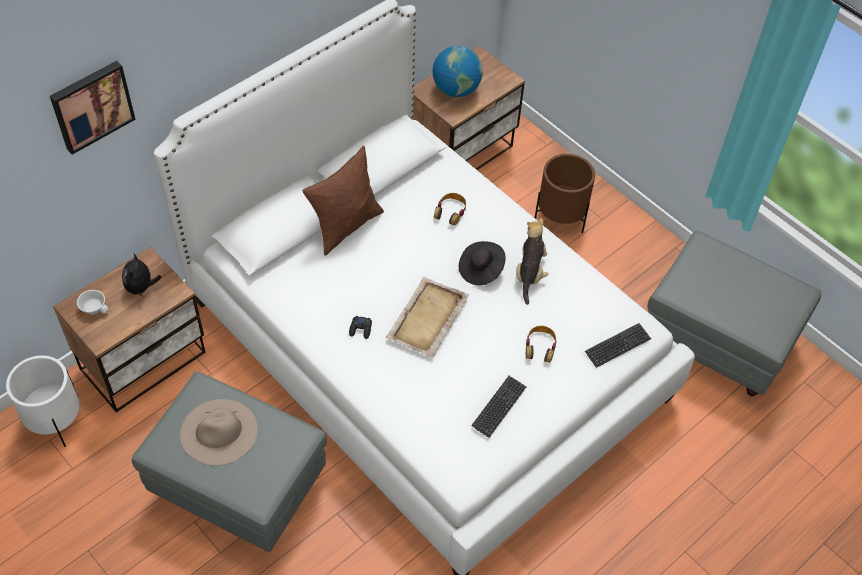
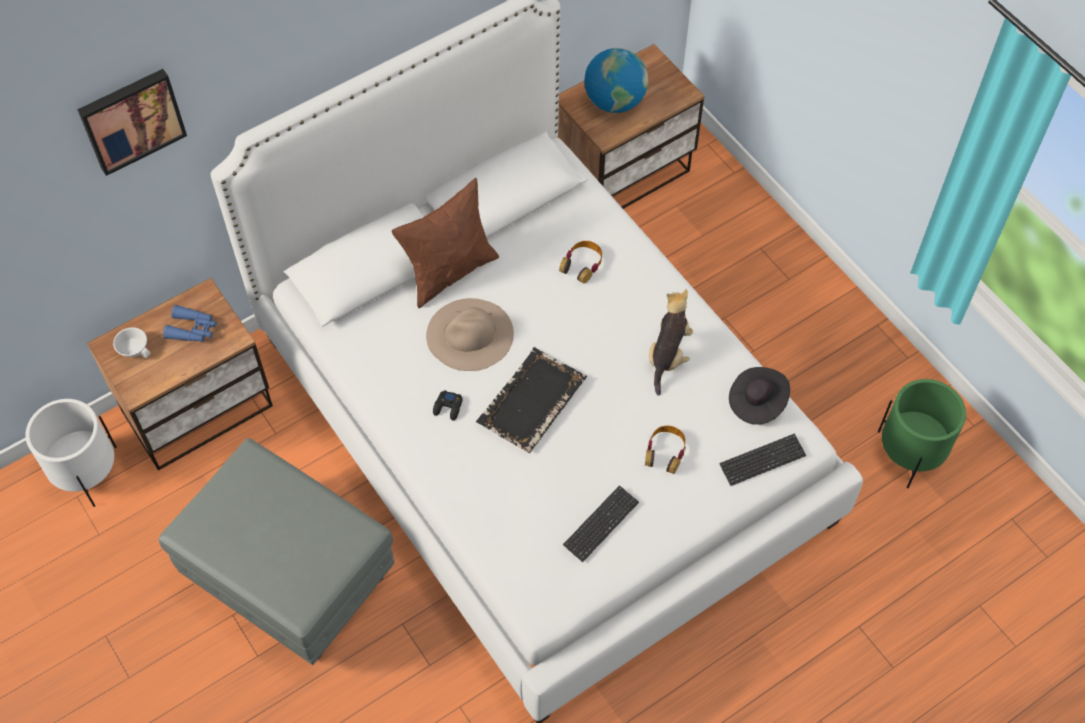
camera: 10 degrees right, 5 degrees up
plush toy [122,254,161,297] -> blue binoculars [163,305,217,342]
beige hat [180,399,258,465] -> beige hat moved to [426,298,514,371]
beige tray [386,277,469,358] -> black tray [476,347,587,453]
black hat [459,241,506,285] -> black hat moved to [729,367,790,425]
brown planter [535,154,595,234] -> none
grey ottoman [647,231,821,396] -> green planter [878,379,966,488]

